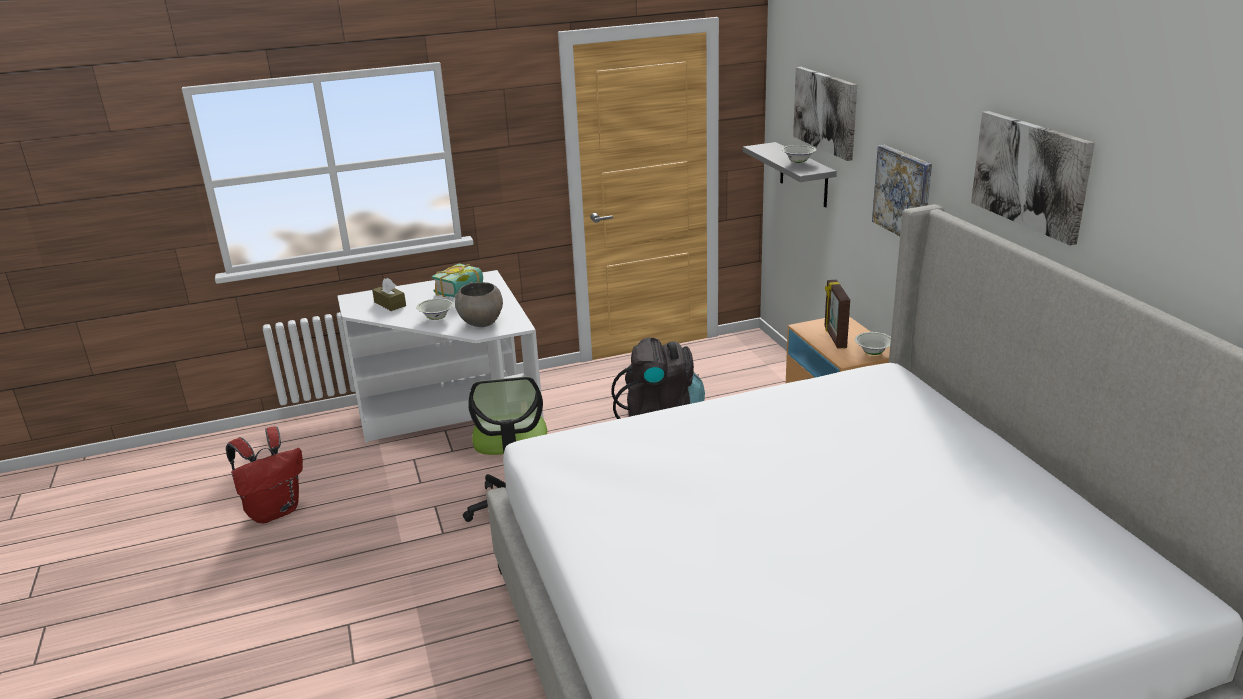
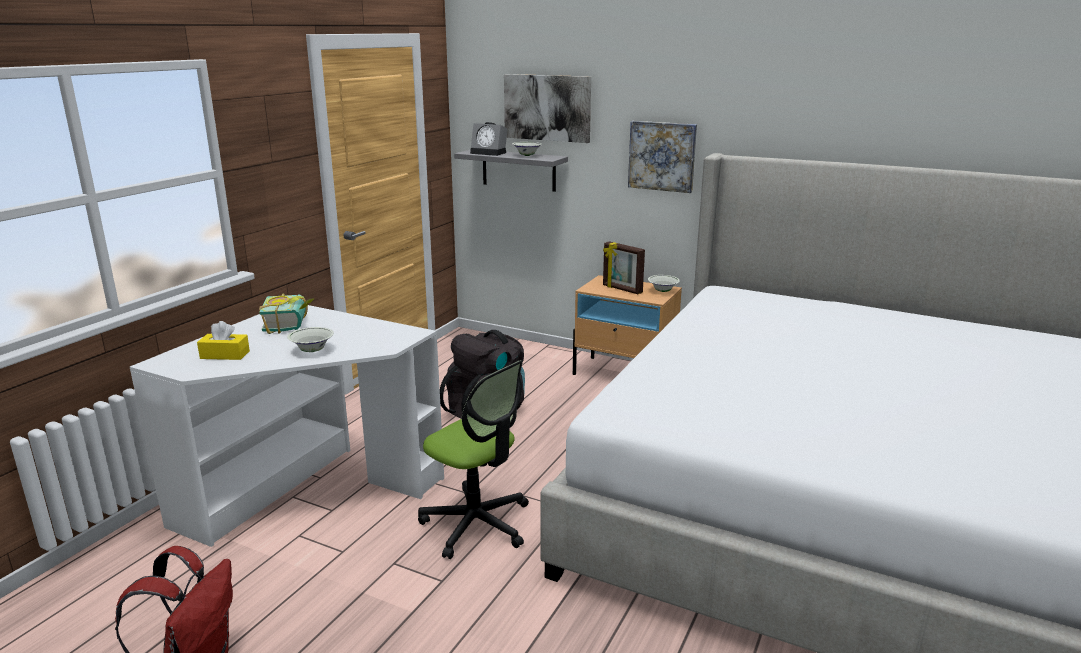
camera: 45 degrees left, 5 degrees down
brown tissue box [372,278,406,311] -> yellow tissue box [197,321,250,360]
grey bowl [454,282,503,327] -> none
picture [971,111,1095,245] -> none
none -> alarm clock [470,122,508,156]

